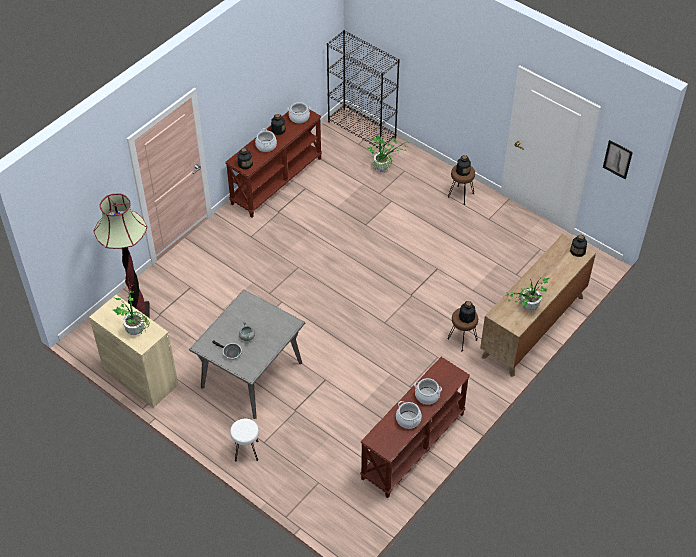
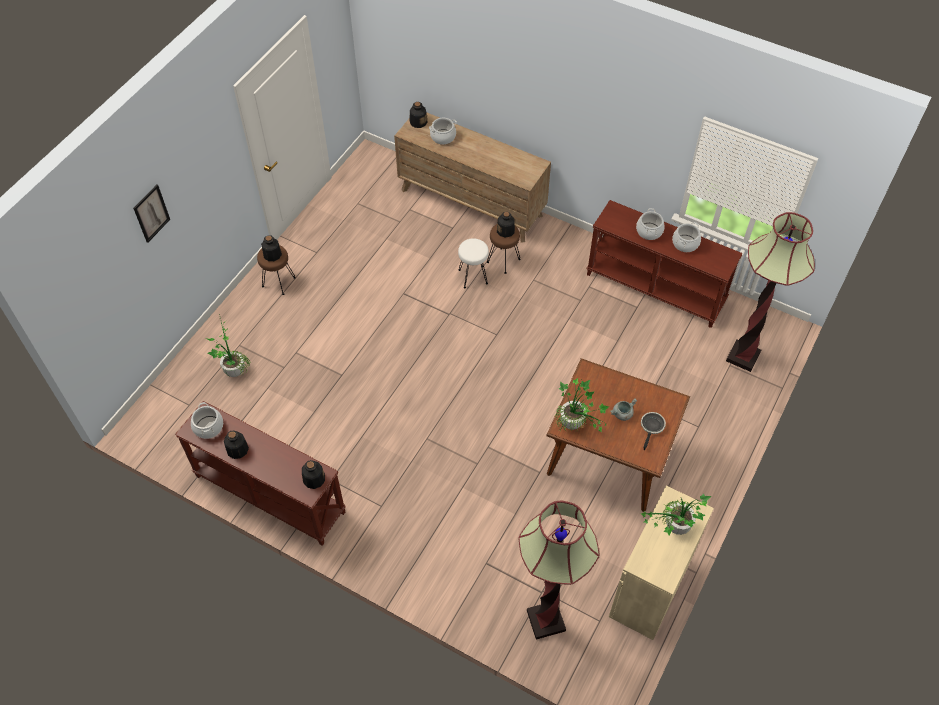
camera: 100 degrees left, 5 degrees up
grey dining table [189,290,305,419] -> brown dining table [546,358,690,512]
white stool [230,419,259,461] -> white stool moved to [458,238,489,288]
cooking pot [255,128,277,152] -> cooking pot moved to [429,118,457,145]
black bookcase [327,30,400,152] -> none
potted plant [505,277,549,311] -> potted plant moved to [555,378,609,432]
picture [603,140,633,179] -> picture moved to [133,185,170,243]
none -> floor lamp [726,212,815,372]

